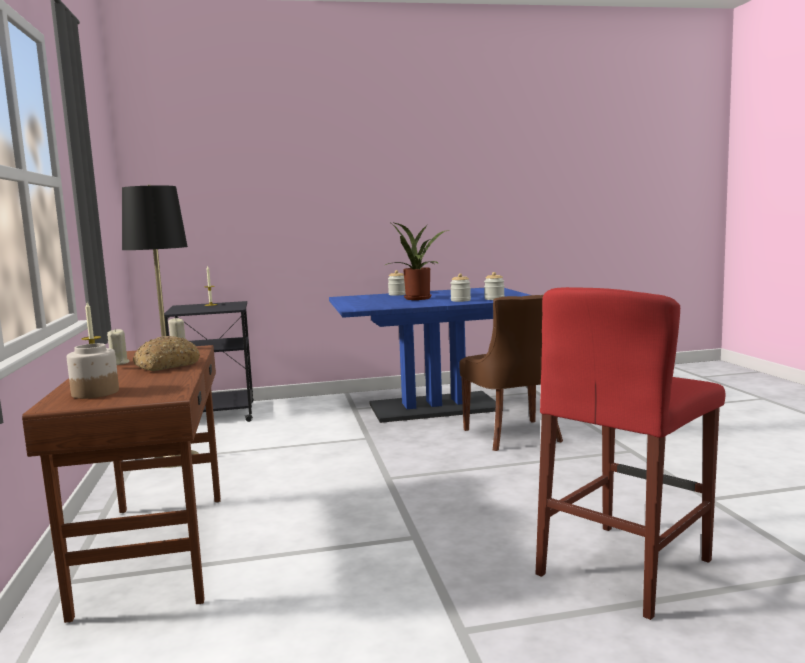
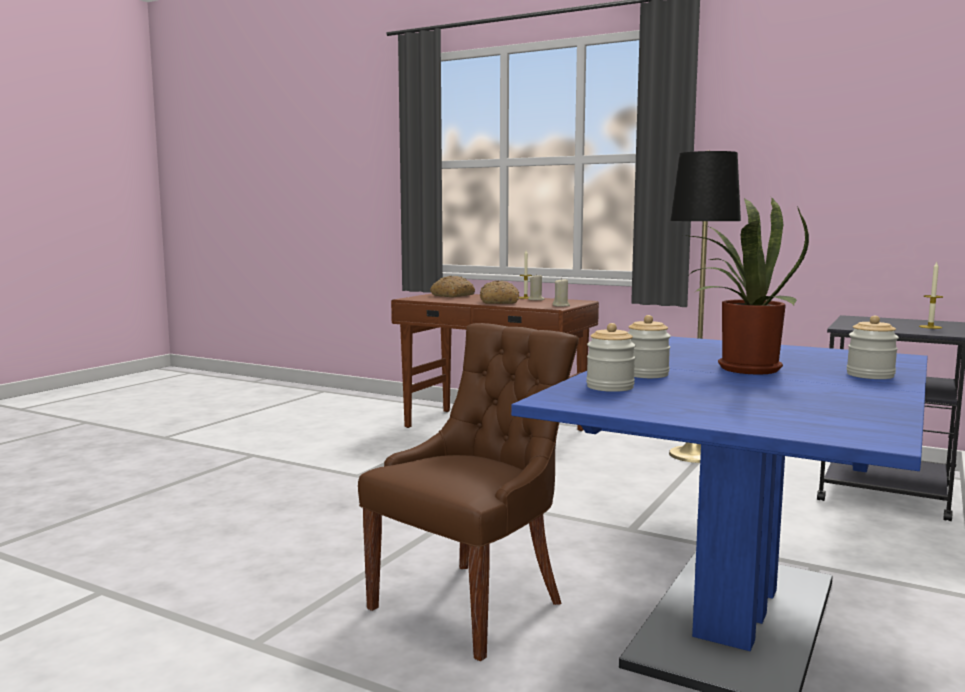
camera: 130 degrees right, 0 degrees up
jar [67,343,119,399] -> bread [430,276,475,297]
brown chair [459,295,563,451] -> brown chair turned 105 degrees clockwise [358,323,579,661]
red stool [535,287,725,620] -> none

